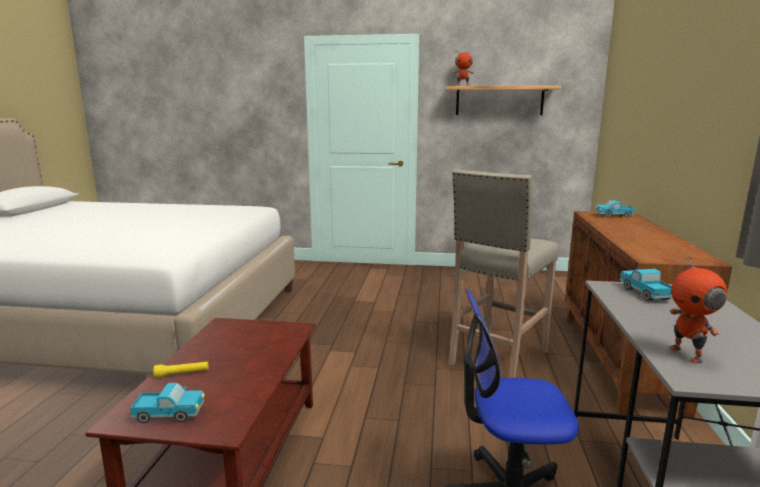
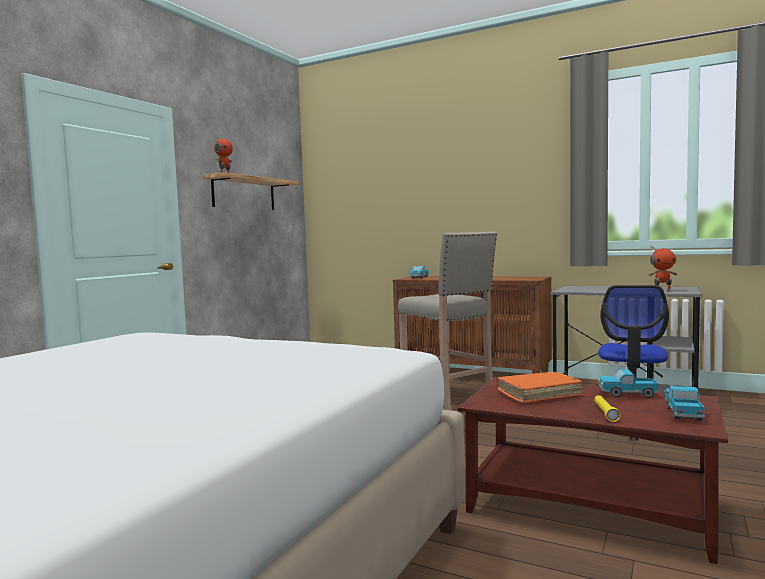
camera: 70 degrees left, 10 degrees down
toy truck [620,269,672,301] -> toy truck moved to [598,369,659,398]
none -> orange book [497,372,582,403]

